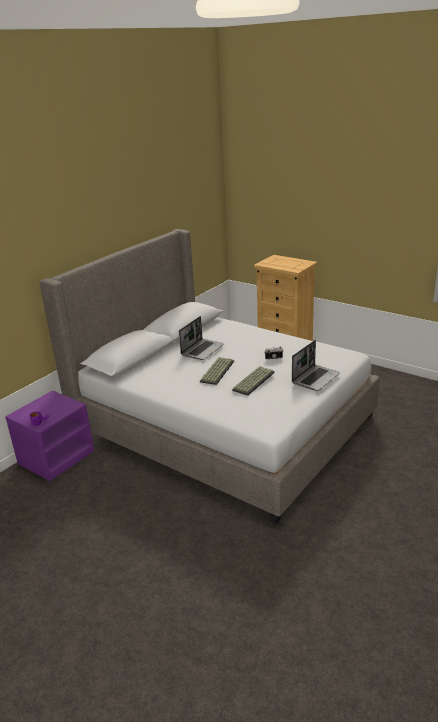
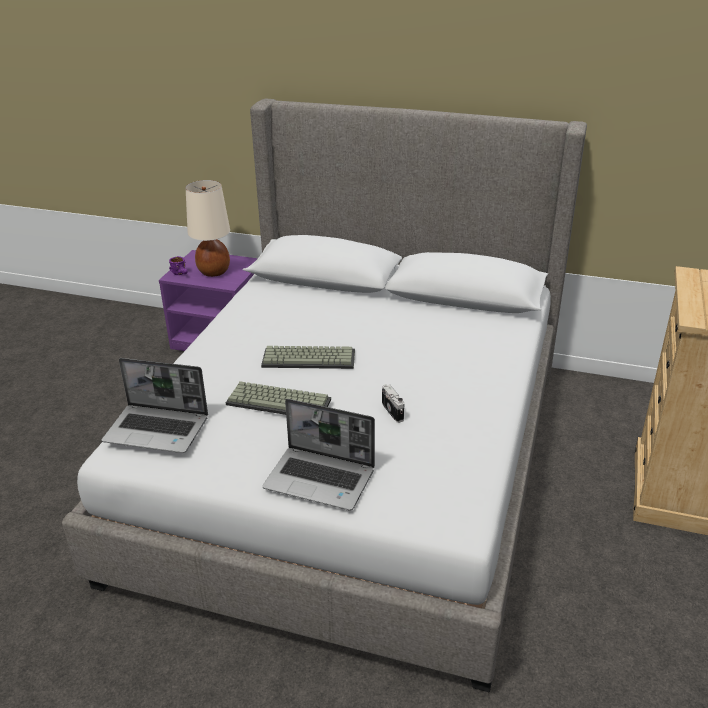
camera: 70 degrees right, 5 degrees up
laptop [179,316,224,360] -> laptop moved to [102,358,208,453]
none -> beige table lamp [186,180,230,277]

